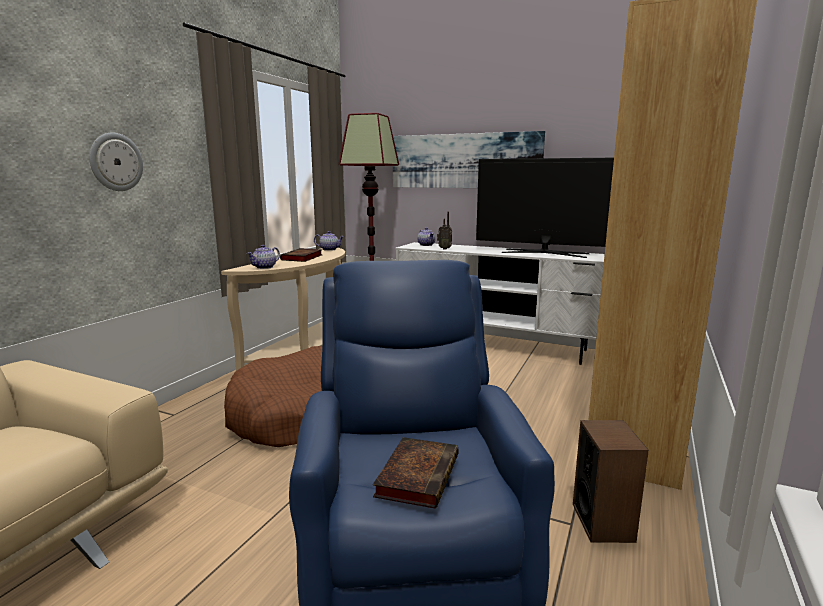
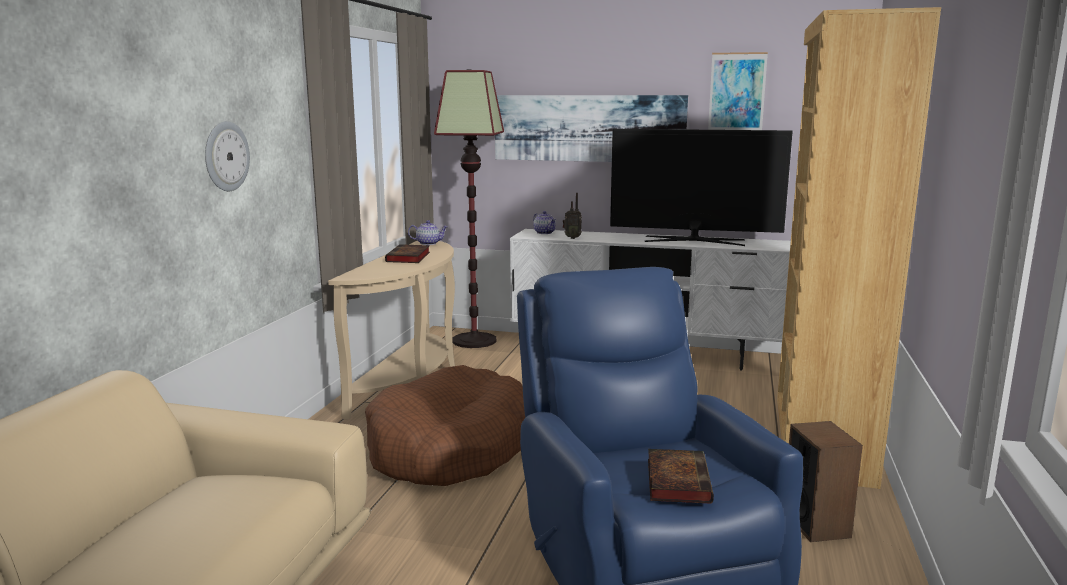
camera: 10 degrees left, 0 degrees up
teapot [247,245,280,269] -> none
none -> picture [708,52,768,130]

